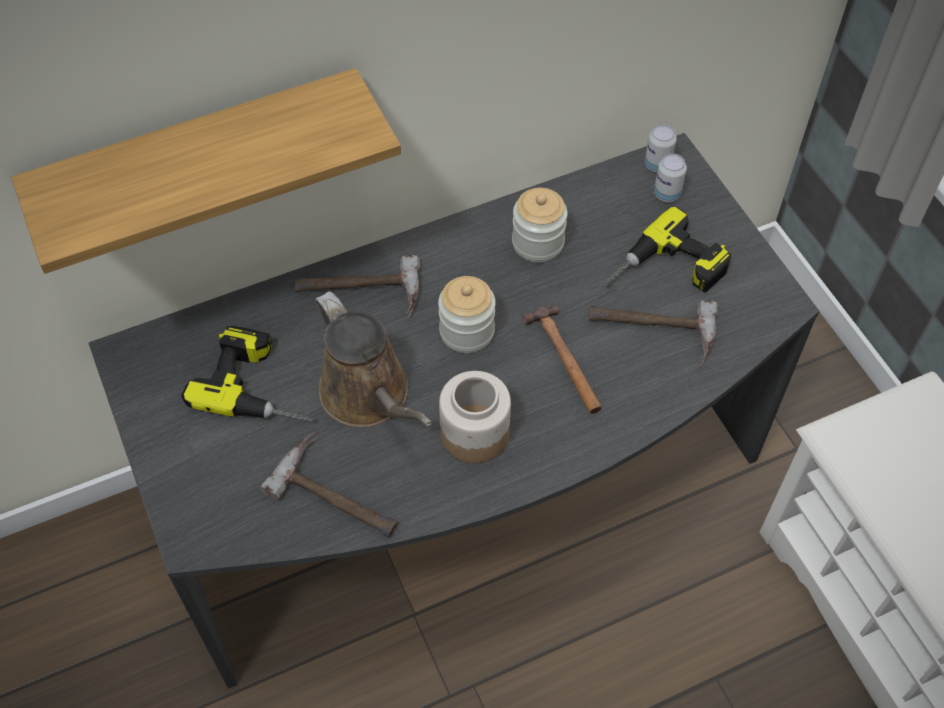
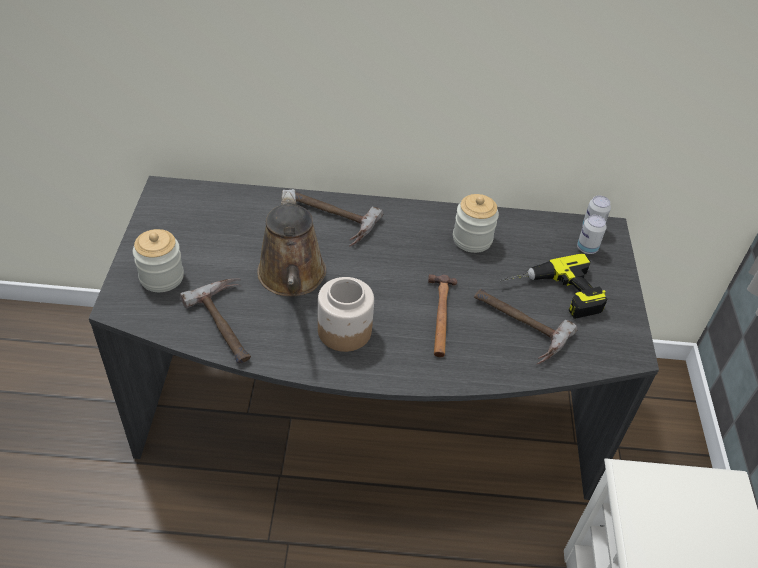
camera: 25 degrees right, 10 degrees down
shelf [11,68,401,274] -> none
power drill [181,326,313,422] -> none
jar [438,276,496,353] -> jar moved to [133,229,184,292]

